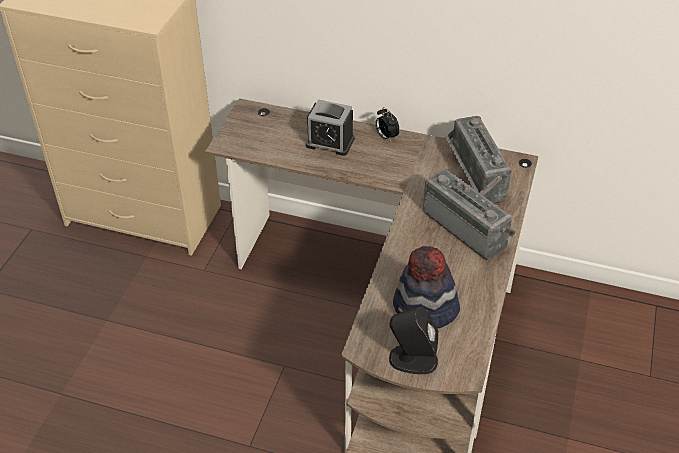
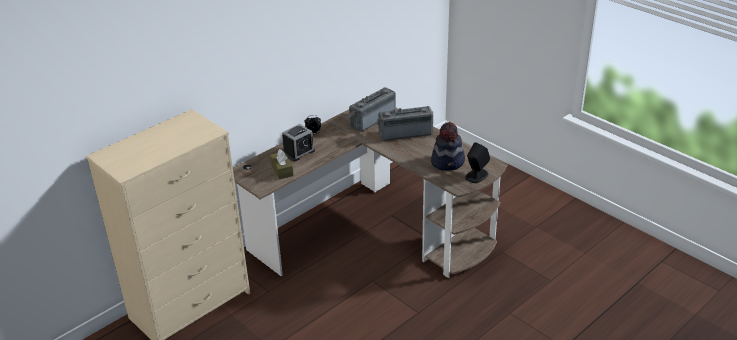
camera: 60 degrees left, 10 degrees down
radio [445,116,511,204] -> radio turned 120 degrees clockwise [346,87,396,132]
none -> brown tissue box [270,149,294,179]

